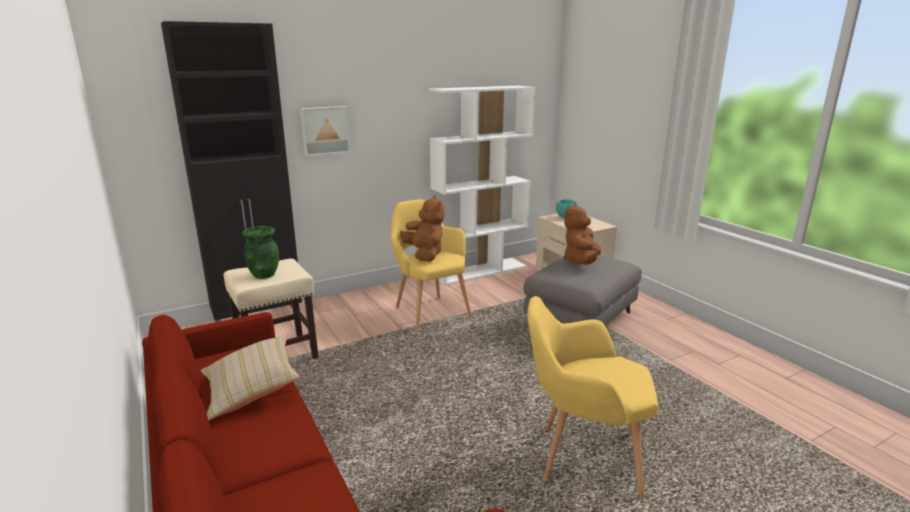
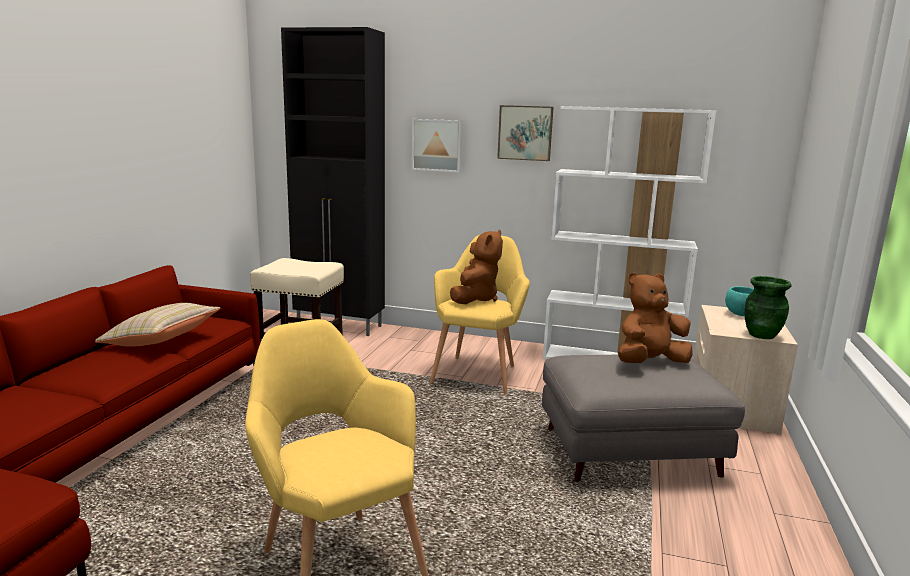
camera: 45 degrees right, 5 degrees down
green vase [242,226,279,279] -> green vase moved to [744,276,792,339]
none -> picture [497,105,554,161]

